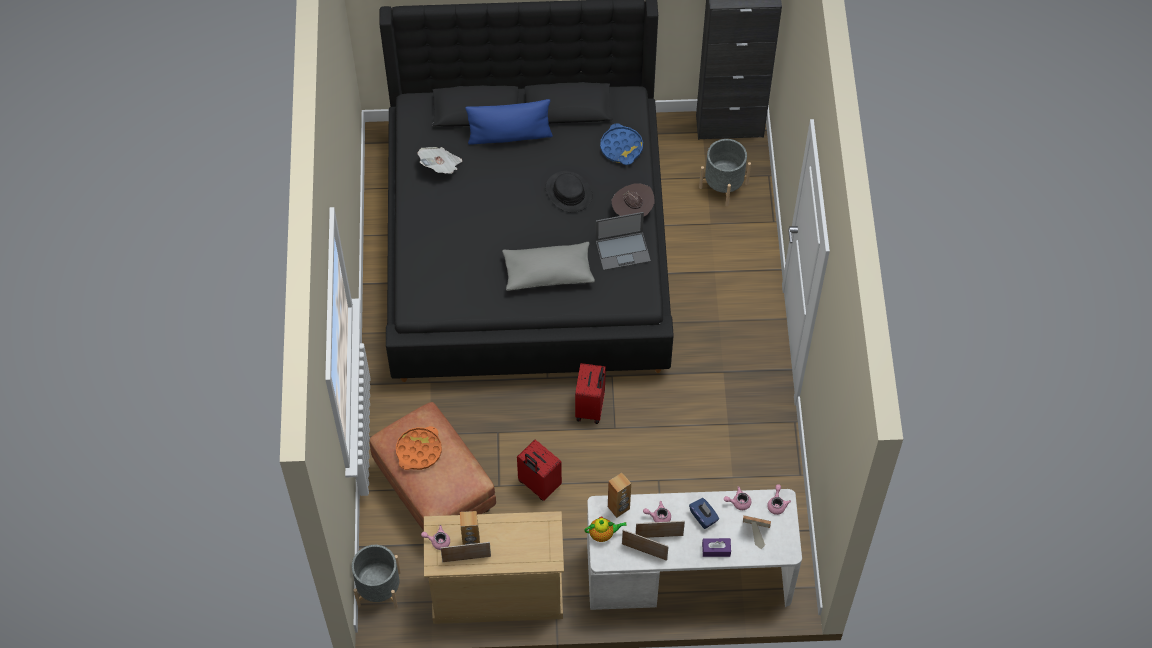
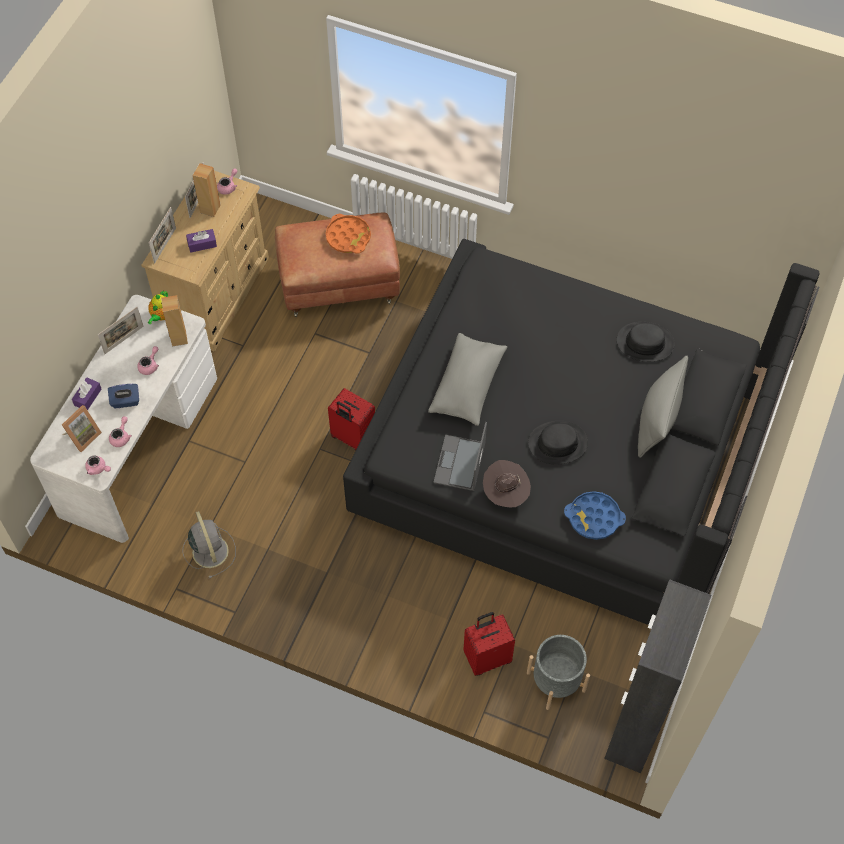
camera: 115 degrees right, 0 degrees up
grey planter [352,545,401,609] -> none
newspaper [418,147,462,174] -> black hat [617,322,675,362]
blue pillow [465,99,553,145] -> grey pillow [638,356,688,458]
red suitcase [517,440,562,501] -> red suitcase moved to [463,612,515,676]
picture frame [635,521,685,538] -> picture frame moved to [149,207,176,263]
none -> grey fan [183,511,236,578]
none -> purple tissue box [186,229,217,253]

